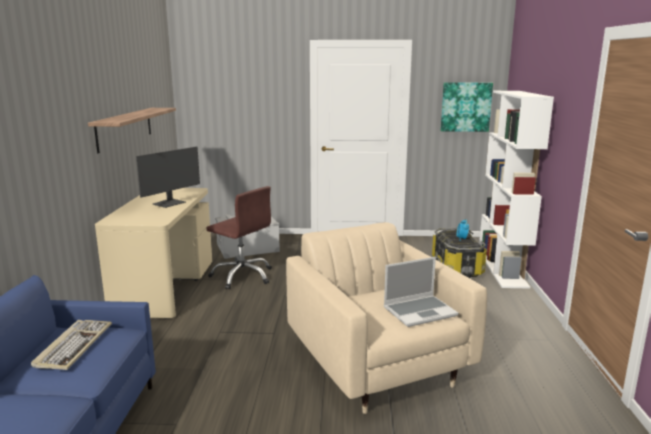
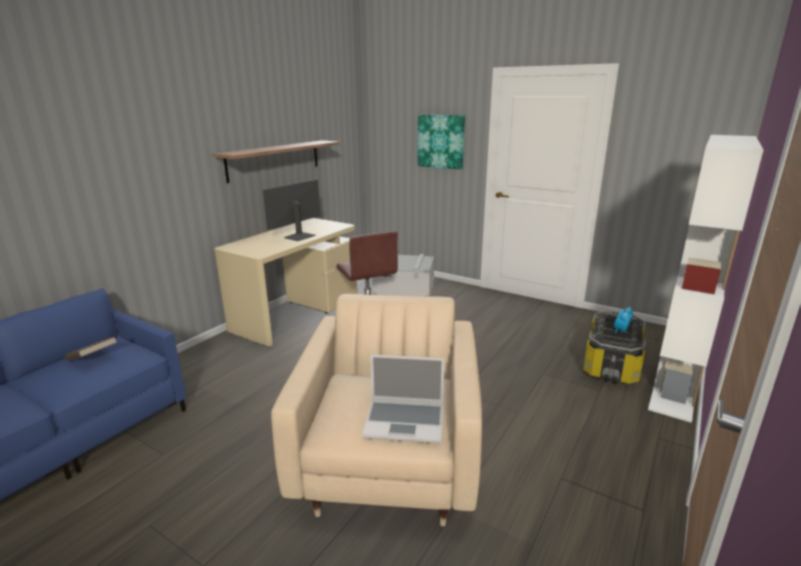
camera: 30 degrees right, 5 degrees up
keyboard [31,320,112,370] -> brown book [65,336,118,361]
monitor [136,147,200,208] -> monitor turned 150 degrees clockwise [263,179,320,241]
picture [440,82,493,132] -> picture moved to [418,115,465,170]

